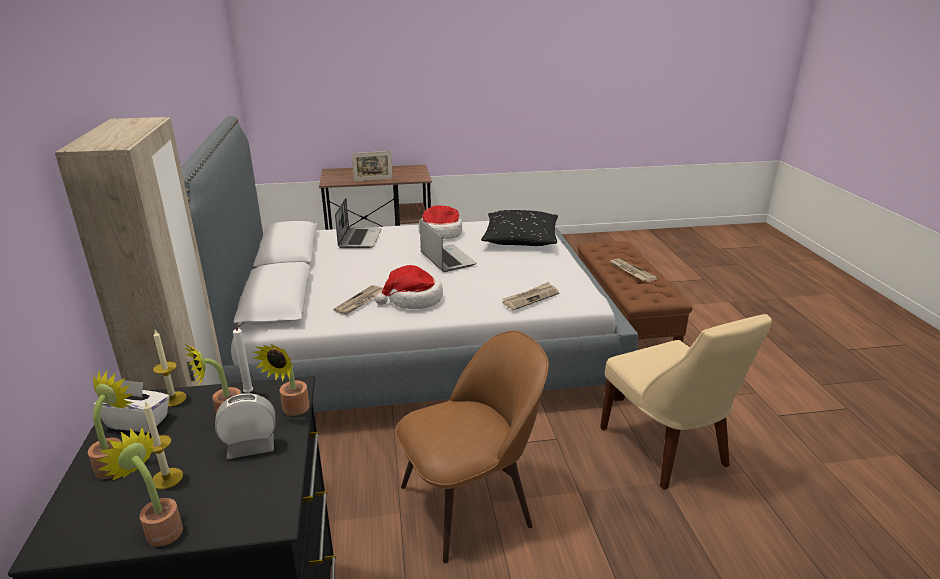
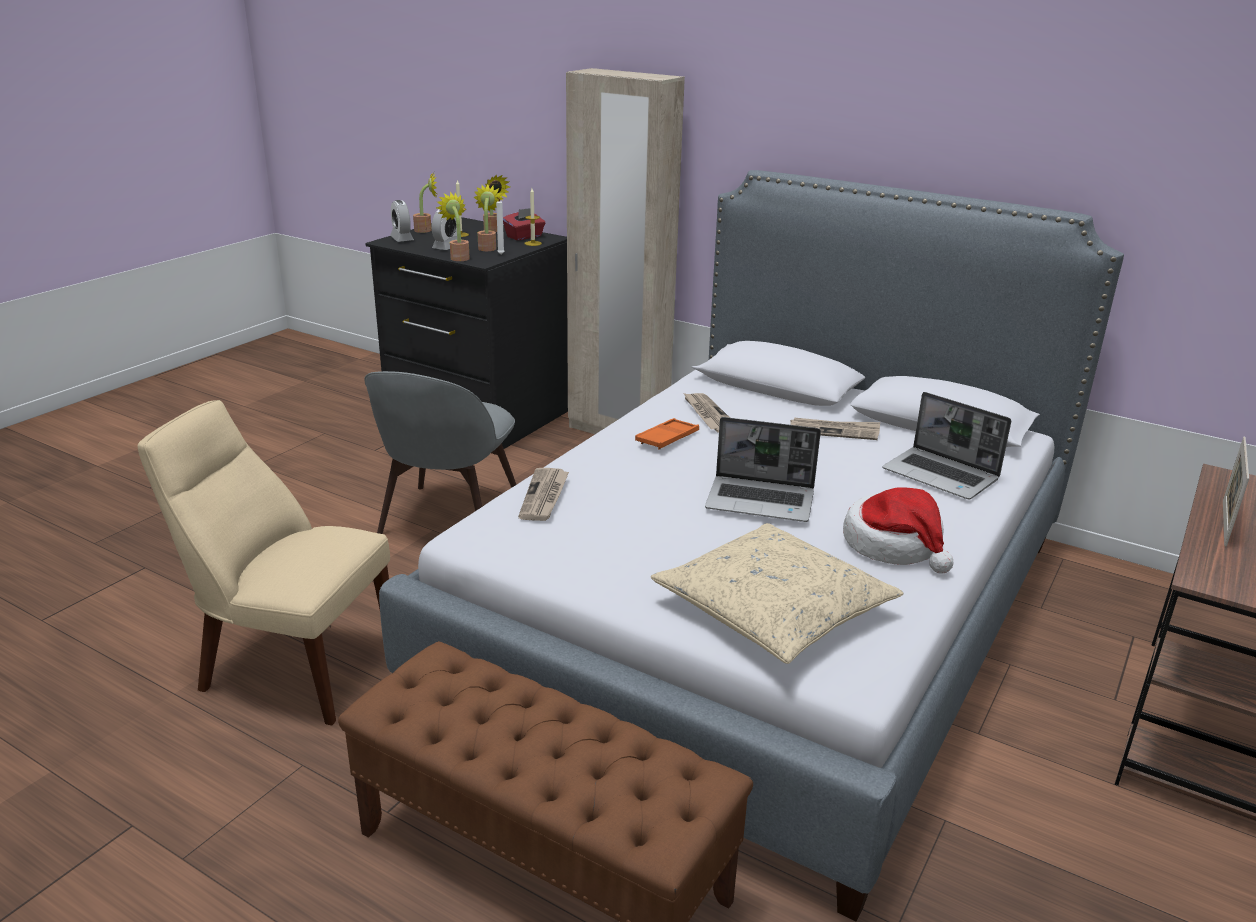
camera: 130 degrees right, 0 degrees up
white tissue box [94,379,170,432] -> red tissue box [503,208,545,240]
hat [375,265,443,309] -> orange tray [635,418,699,450]
brown chair [395,331,549,563] -> grey chair [364,371,517,534]
black pillow [481,210,558,246] -> beige pillow [651,523,903,664]
newspaper [610,259,658,282] -> newspaper moved to [790,418,880,440]
none -> alarm clock [390,200,414,242]

